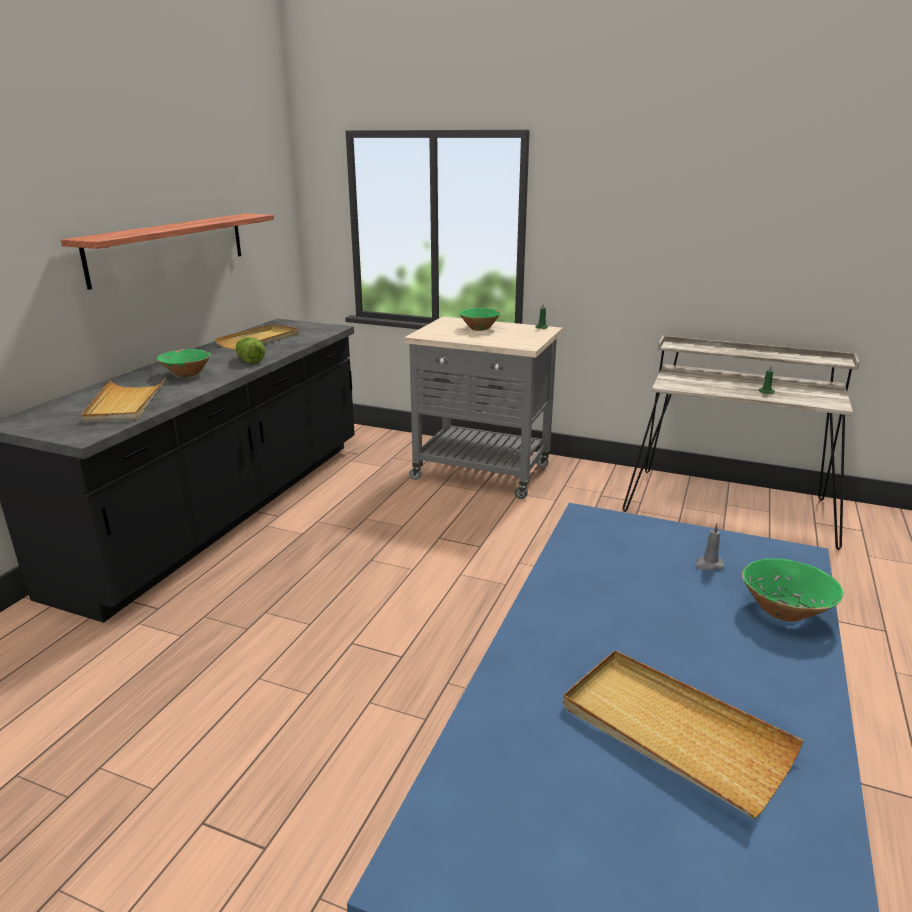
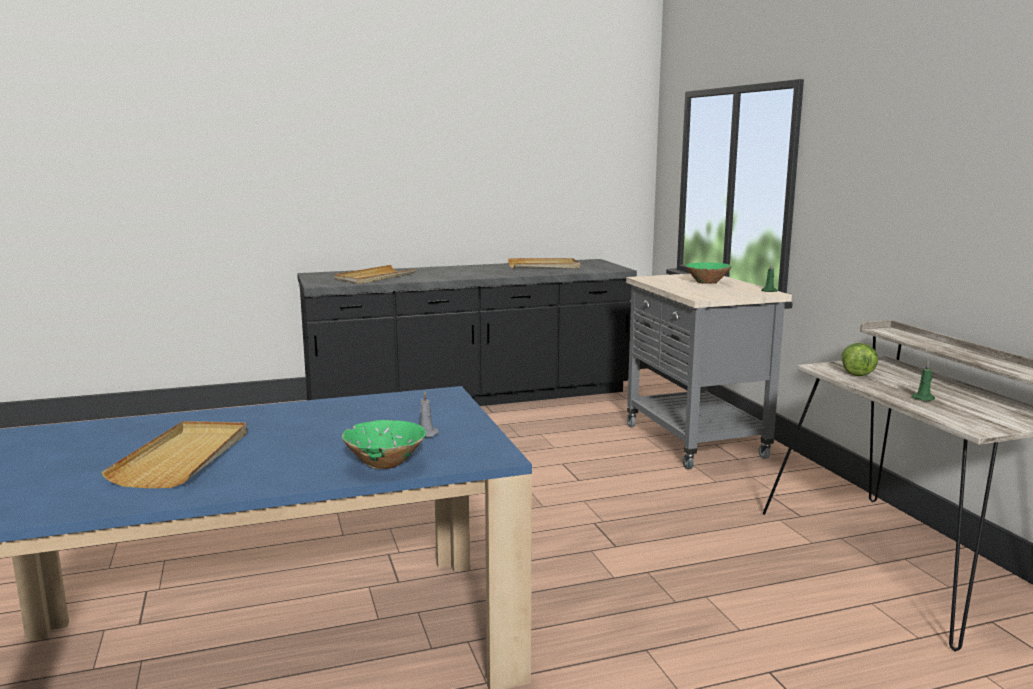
camera: 50 degrees right, 10 degrees down
shelf [61,214,274,290] -> none
green bowl [157,349,211,377] -> none
lettuce [236,337,265,364] -> lettuce moved to [841,343,878,376]

